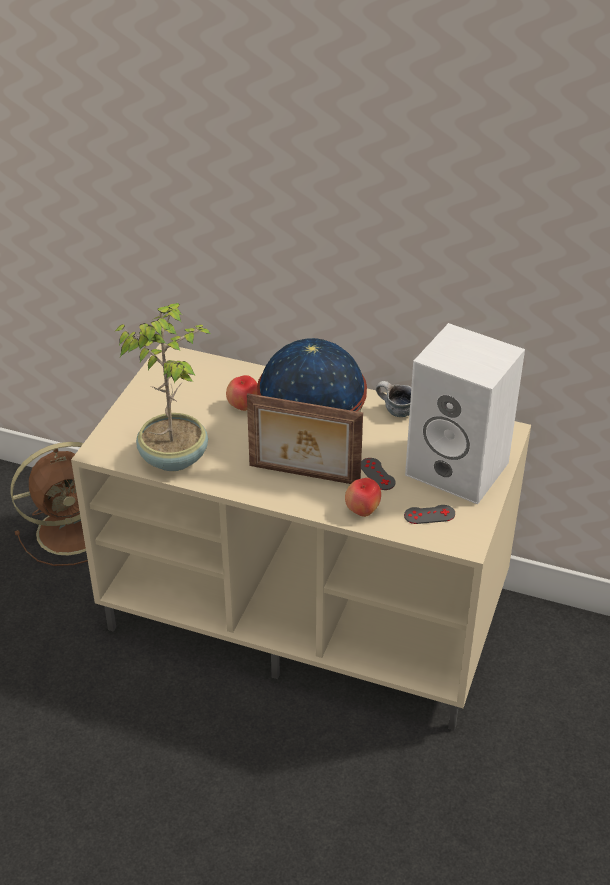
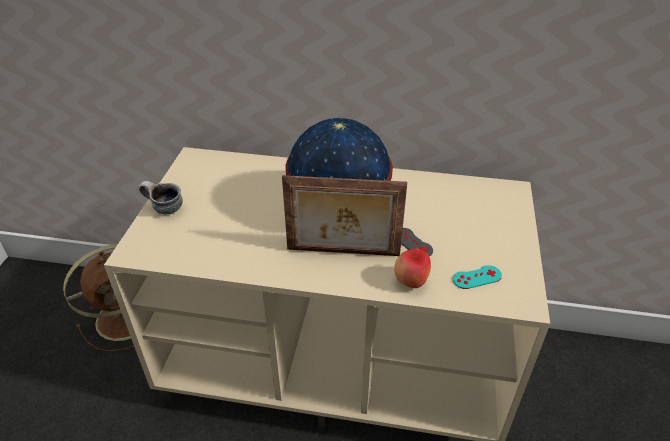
camera: 10 degrees left, 0 degrees up
potted plant [115,303,211,471] -> none
apple [226,375,258,411] -> none
mug [376,381,411,417] -> mug moved to [139,181,183,214]
grey game controller [404,505,455,524] -> turquoise game controller [453,265,502,289]
white speaker [405,323,525,504] -> none

